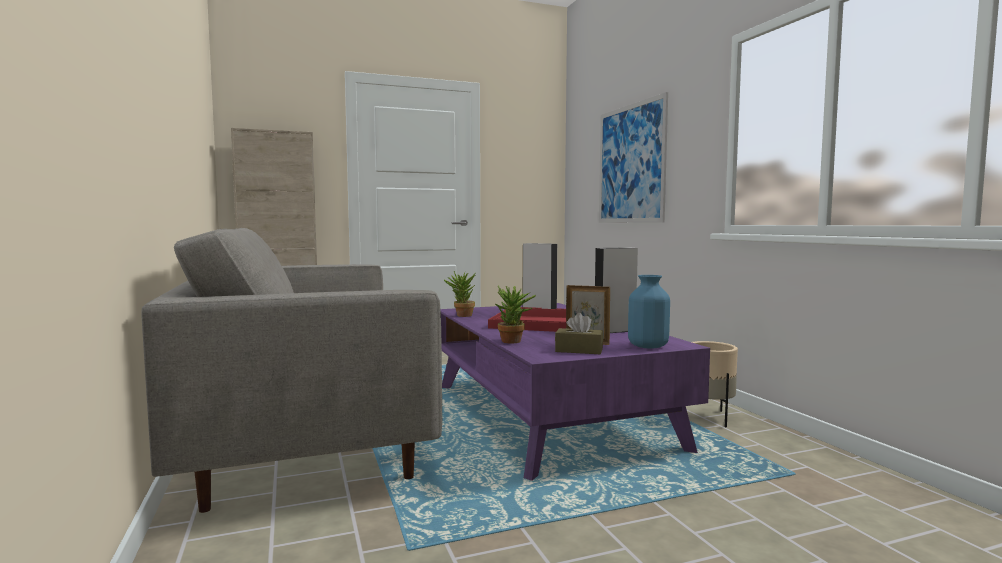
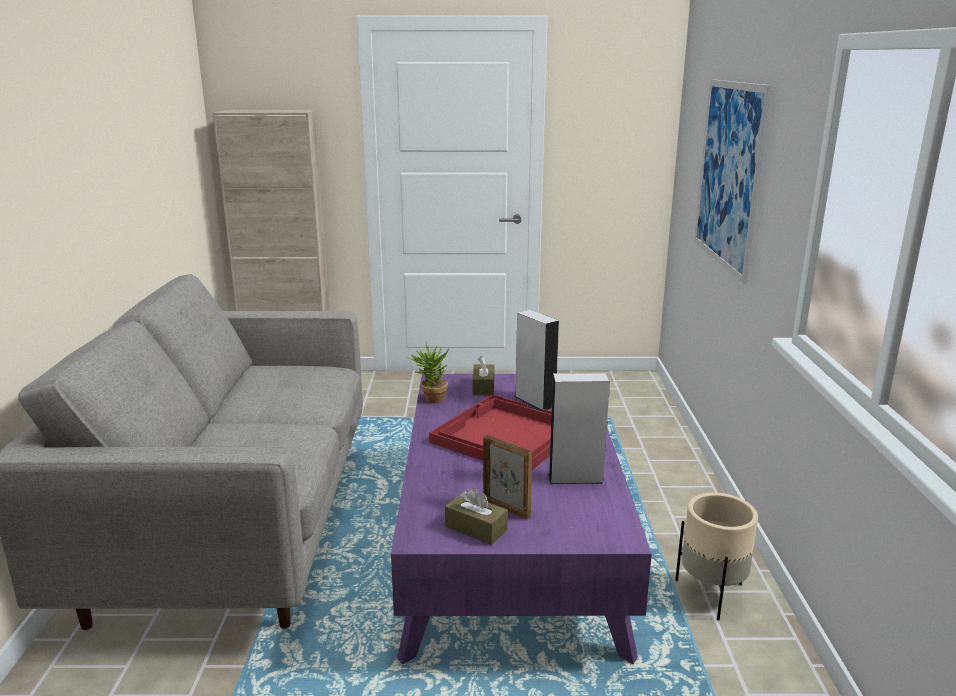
camera: 20 degrees right, 15 degrees up
potted plant [495,286,536,343] -> none
blue vase [628,275,670,349] -> none
none -> brown tissue box [472,356,495,396]

